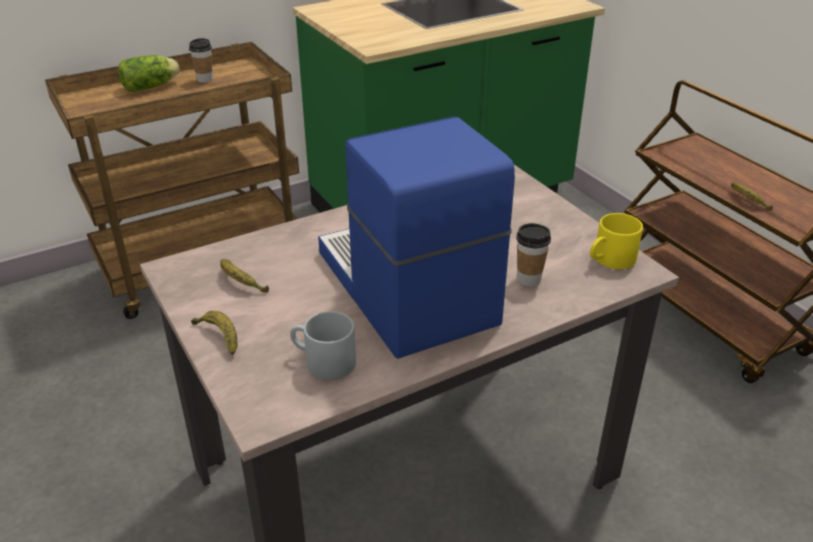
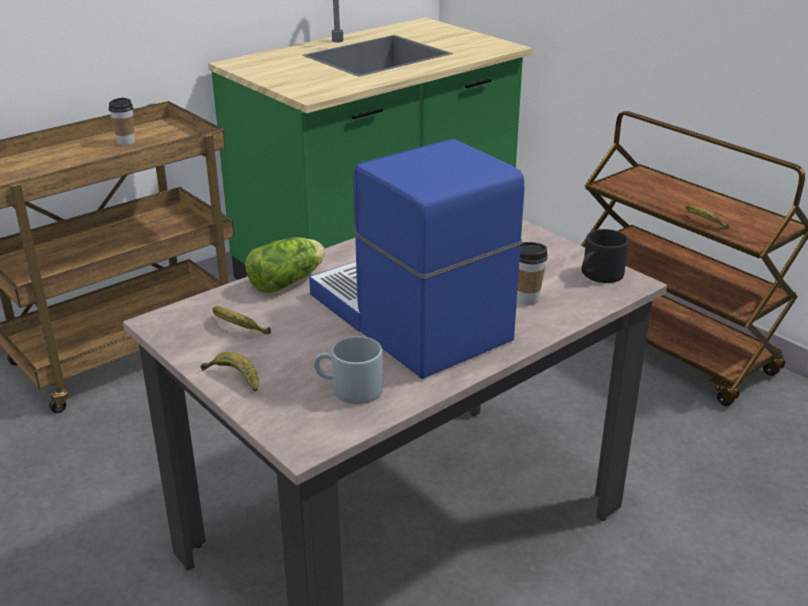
camera: 10 degrees left, 5 degrees down
lettuce [118,55,180,92] -> lettuce moved to [245,237,325,293]
yellow mug [590,213,643,269] -> black mug [582,229,629,283]

